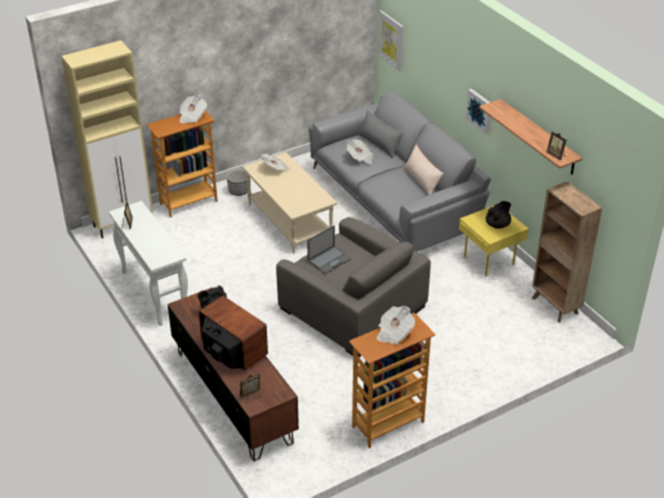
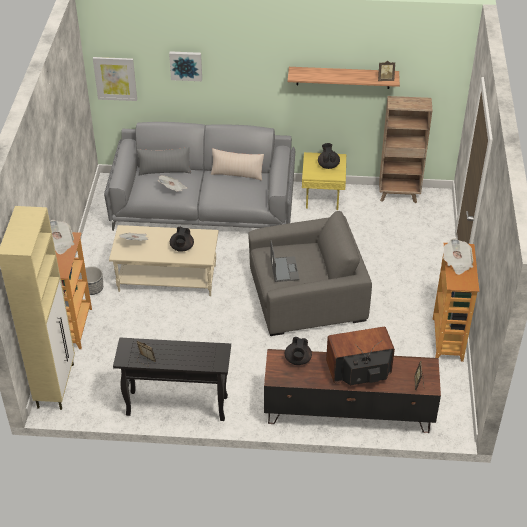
camera: 55 degrees left, 5 degrees up
white console table [109,201,188,326] -> black console table [113,338,231,421]
picture [466,89,491,134] -> picture moved to [169,51,202,81]
none -> black teapot [170,227,194,252]

